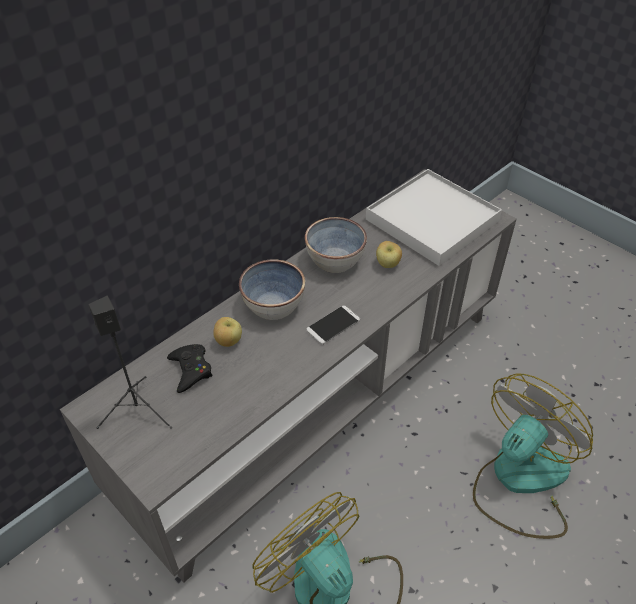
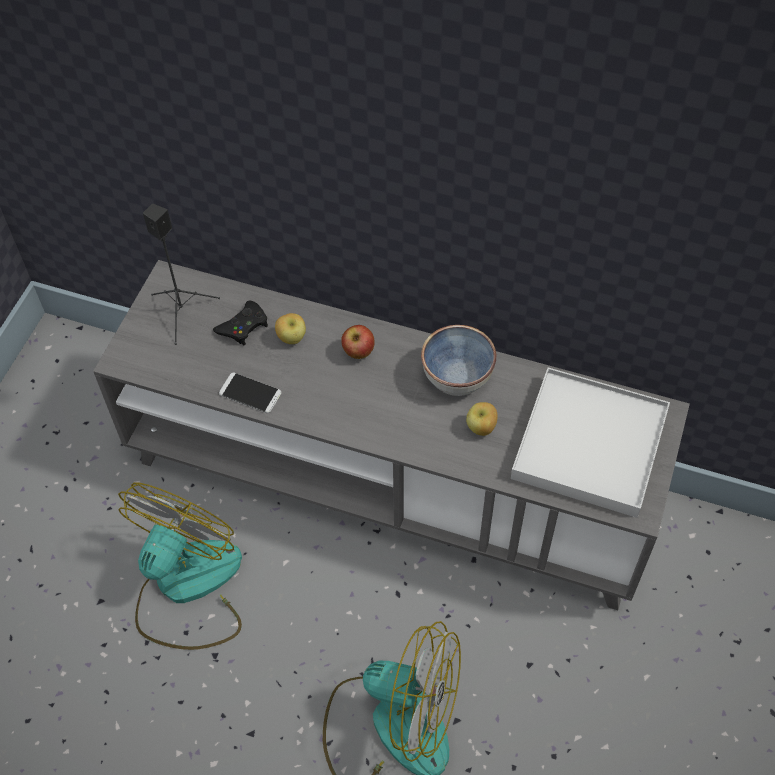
camera: 65 degrees right, 10 degrees up
bowl [239,259,305,320] -> apple [341,325,375,359]
phone [306,305,360,344] -> phone moved to [219,373,282,413]

